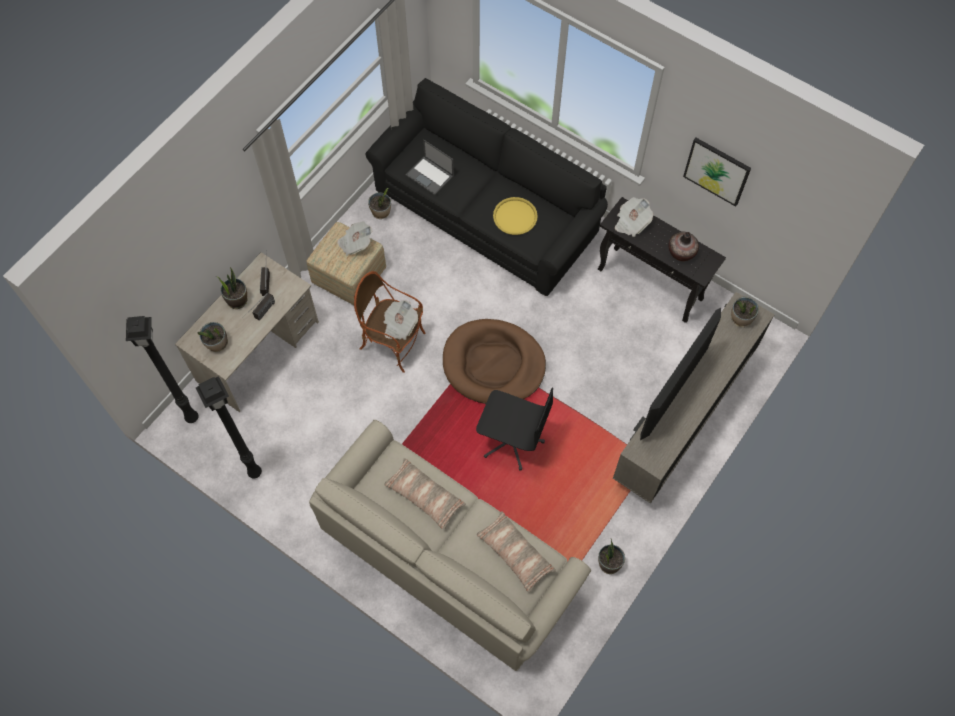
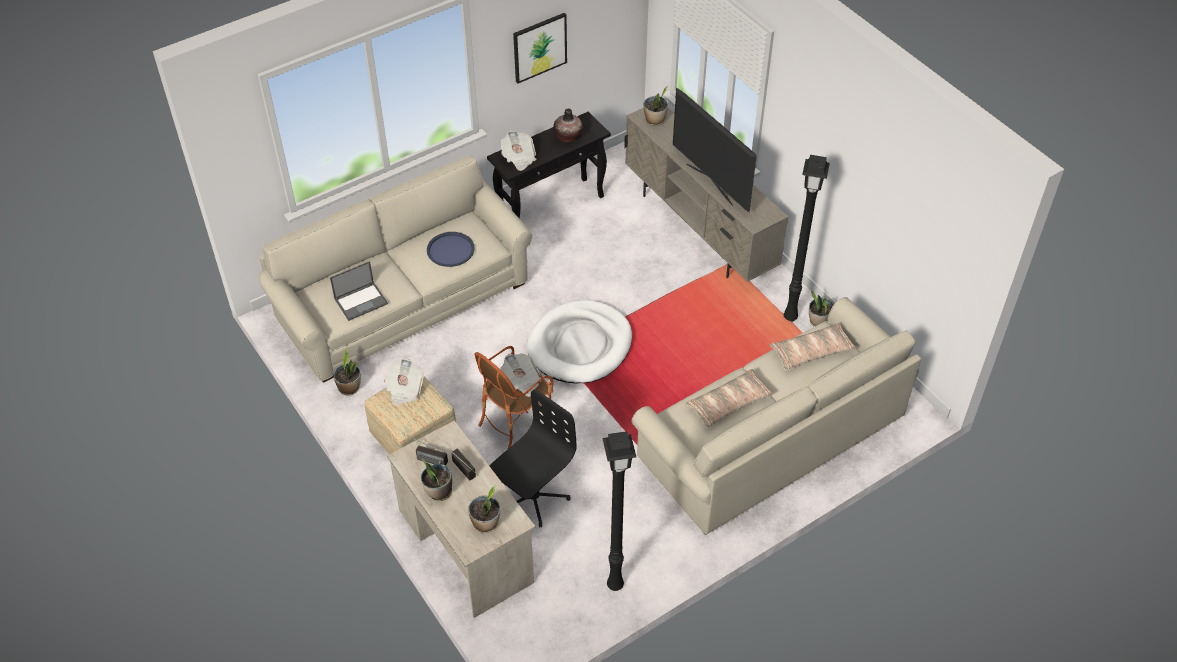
camera: 70 degrees left, 15 degrees down
black floor lamp [126,316,199,423] -> black floor lamp moved to [784,155,830,322]
black sofa [365,78,608,296] -> beige sofa [259,155,533,383]
brown dog bed [443,319,546,404] -> white dog bed [527,300,632,383]
black office chair [476,388,553,470] -> black office chair moved to [490,389,577,527]
yellow tray [493,197,538,235] -> blue tray [427,232,475,267]

